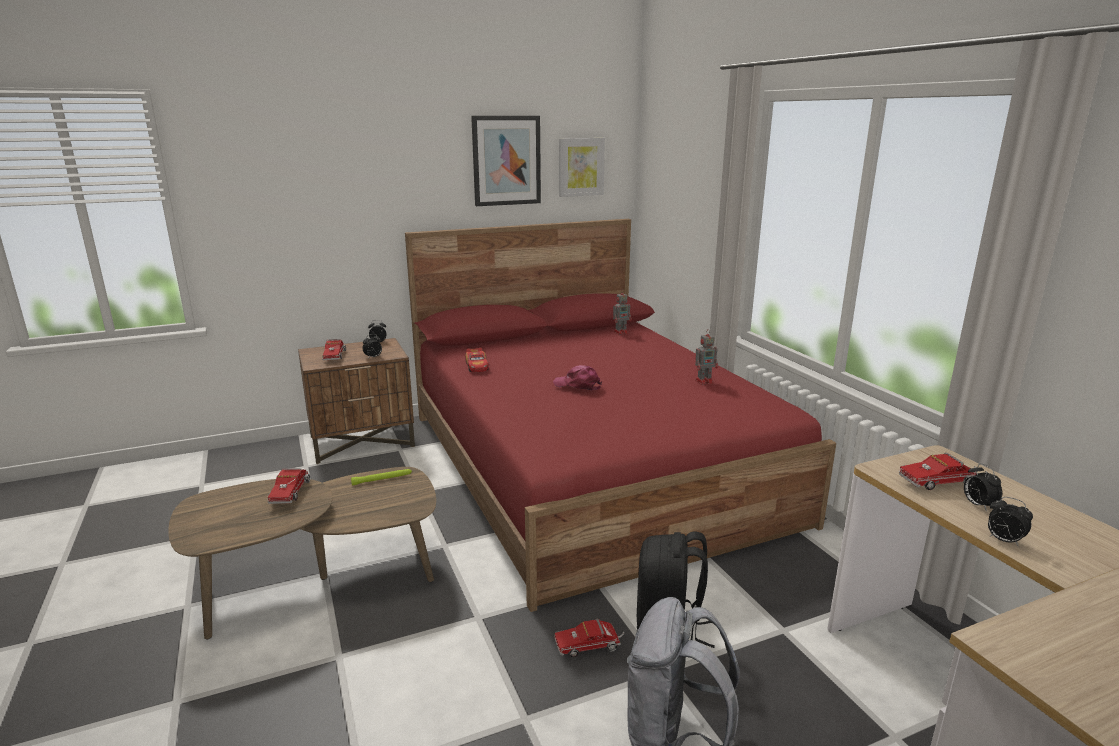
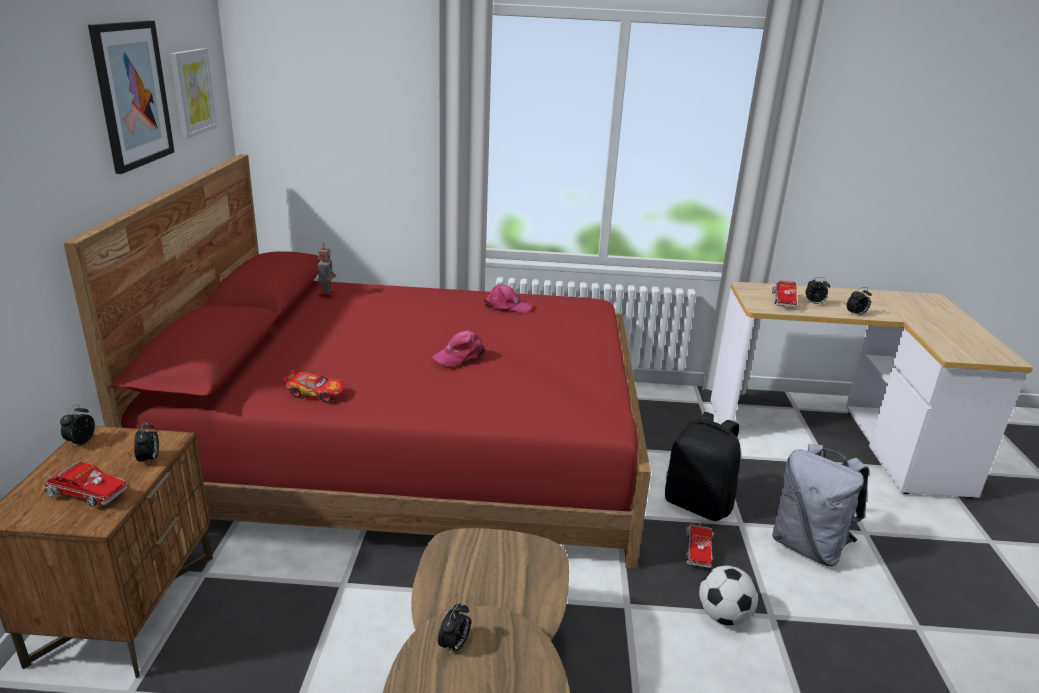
camera: 65 degrees left, 5 degrees up
toy truck [267,468,310,504] -> alarm clock [438,603,471,655]
green flashlight [351,469,412,485] -> none
toy robot [695,329,718,385] -> pink cap [484,285,532,313]
none -> football [699,566,758,626]

